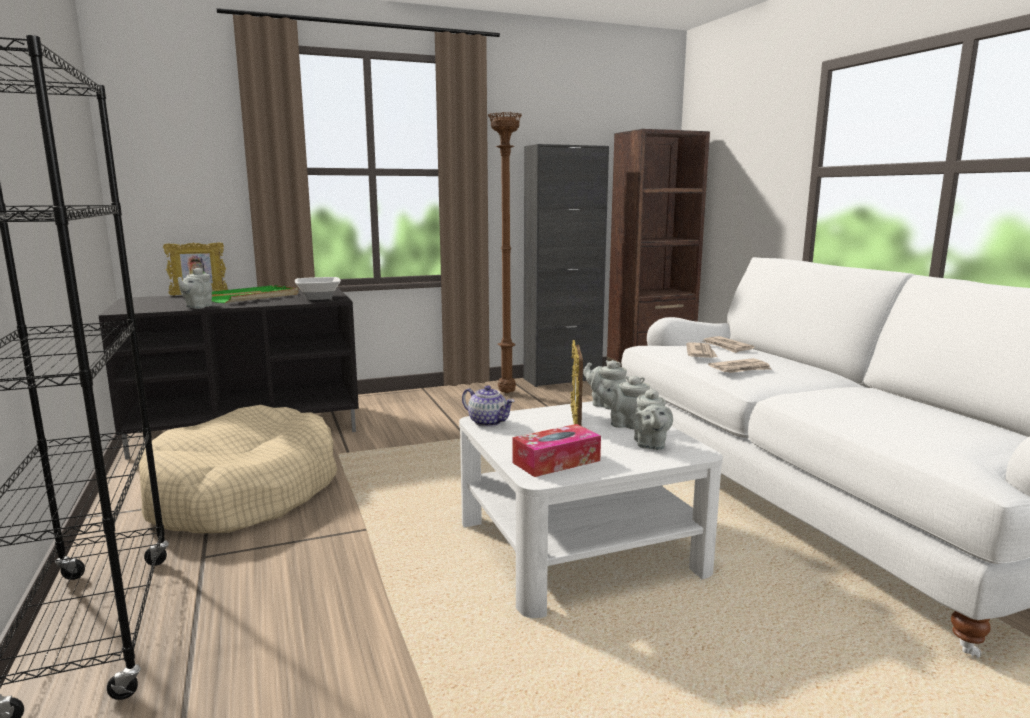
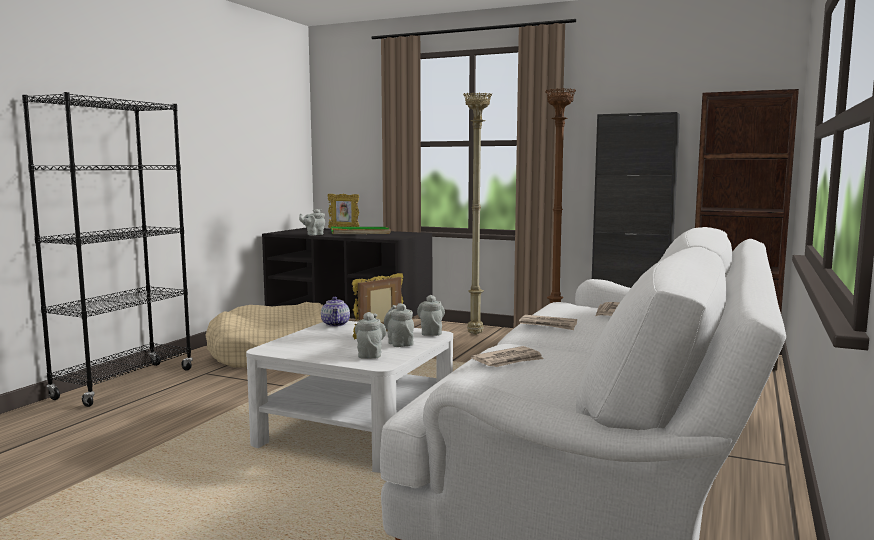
camera: 45 degrees right, 5 degrees down
bowl [295,277,341,300] -> none
tissue box [512,424,601,477] -> none
grey teapot [633,387,673,450] -> grey teapot turned 135 degrees clockwise [355,312,386,359]
newspaper [686,342,717,358] -> newspaper moved to [471,346,544,367]
none -> beige floor lamp [463,92,492,335]

